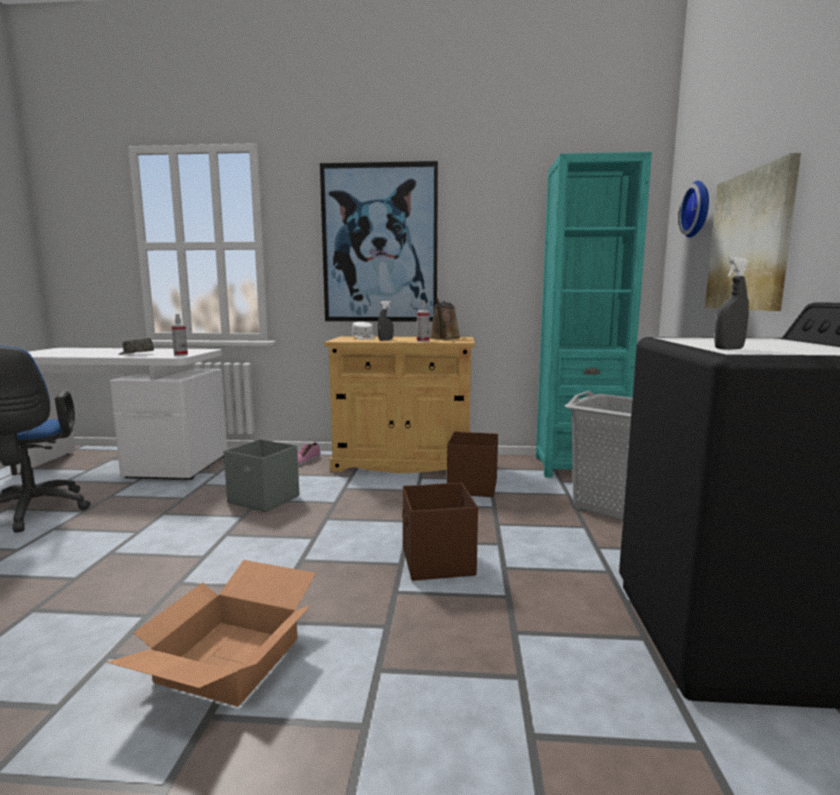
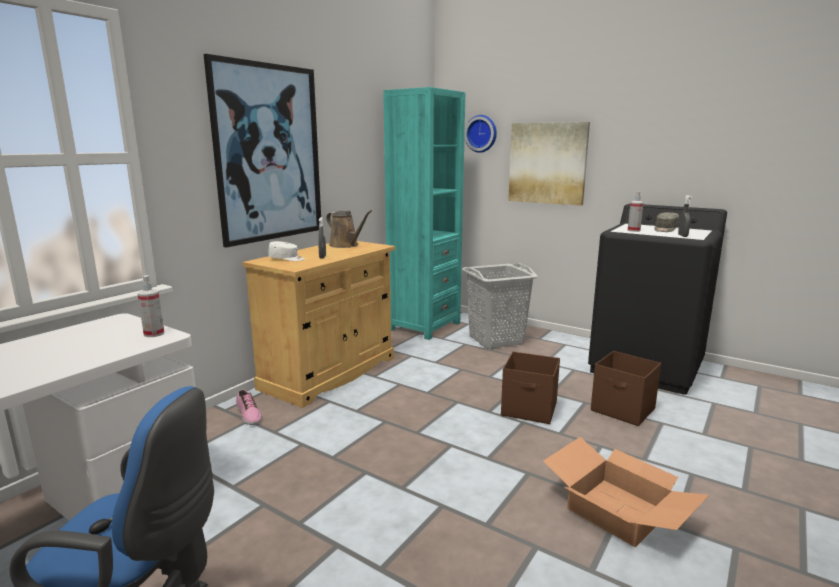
camera: 60 degrees left, 5 degrees up
grey cap [118,338,154,355] -> grey cap moved to [654,212,679,232]
grey storage box [224,439,299,512] -> none
spray bottle [417,300,430,342] -> spray bottle moved to [627,191,644,232]
brown storage box [447,432,498,497] -> brown storage box moved to [591,351,661,426]

